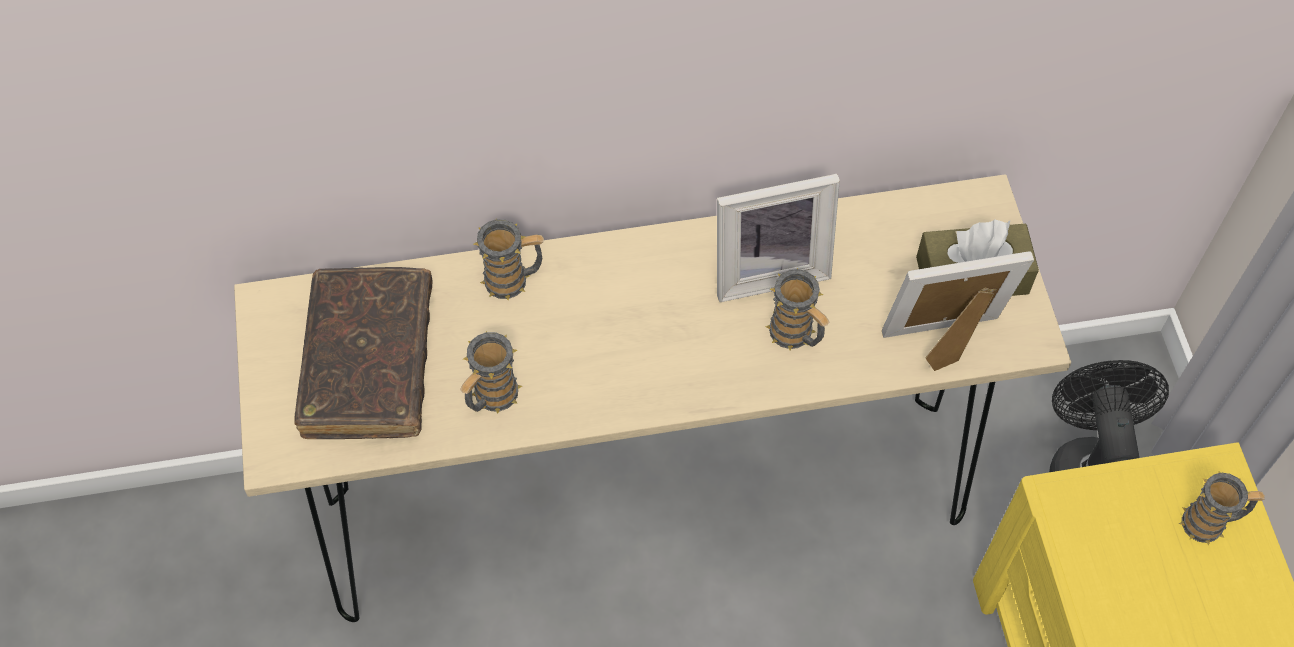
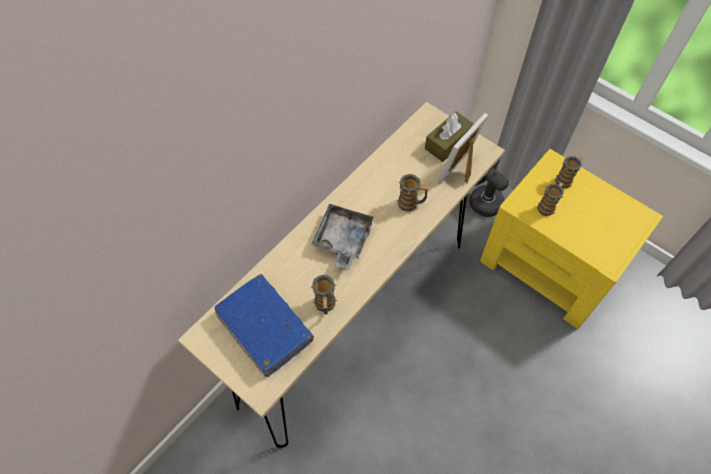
camera: 40 degrees left, 0 degrees up
brown book [294,267,432,439] -> blue book [215,274,314,377]
mug [474,219,544,300] -> mug moved to [537,182,564,217]
picture frame [717,174,840,302] -> none
none -> grey tray [311,204,374,270]

